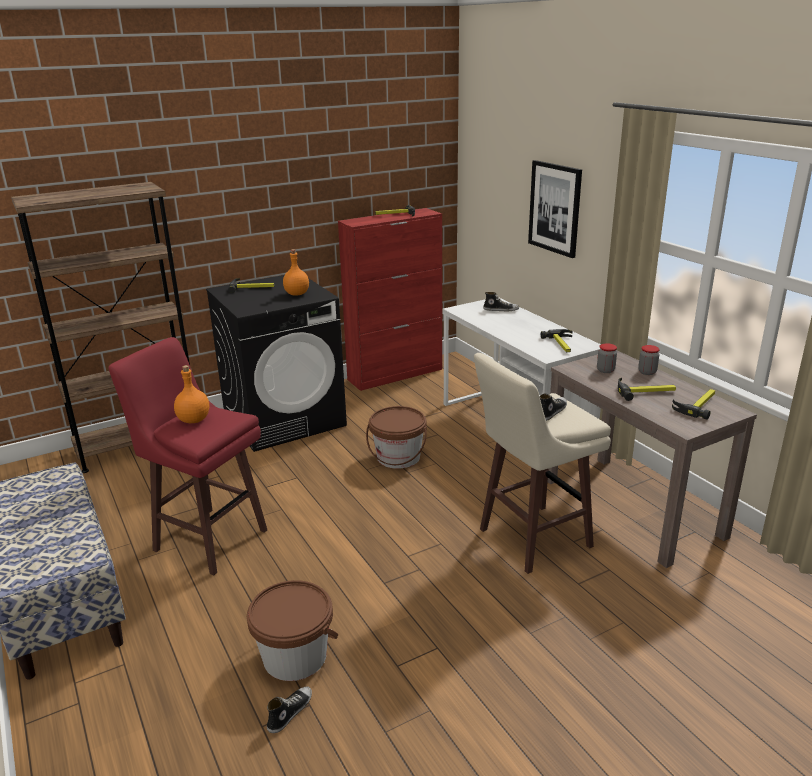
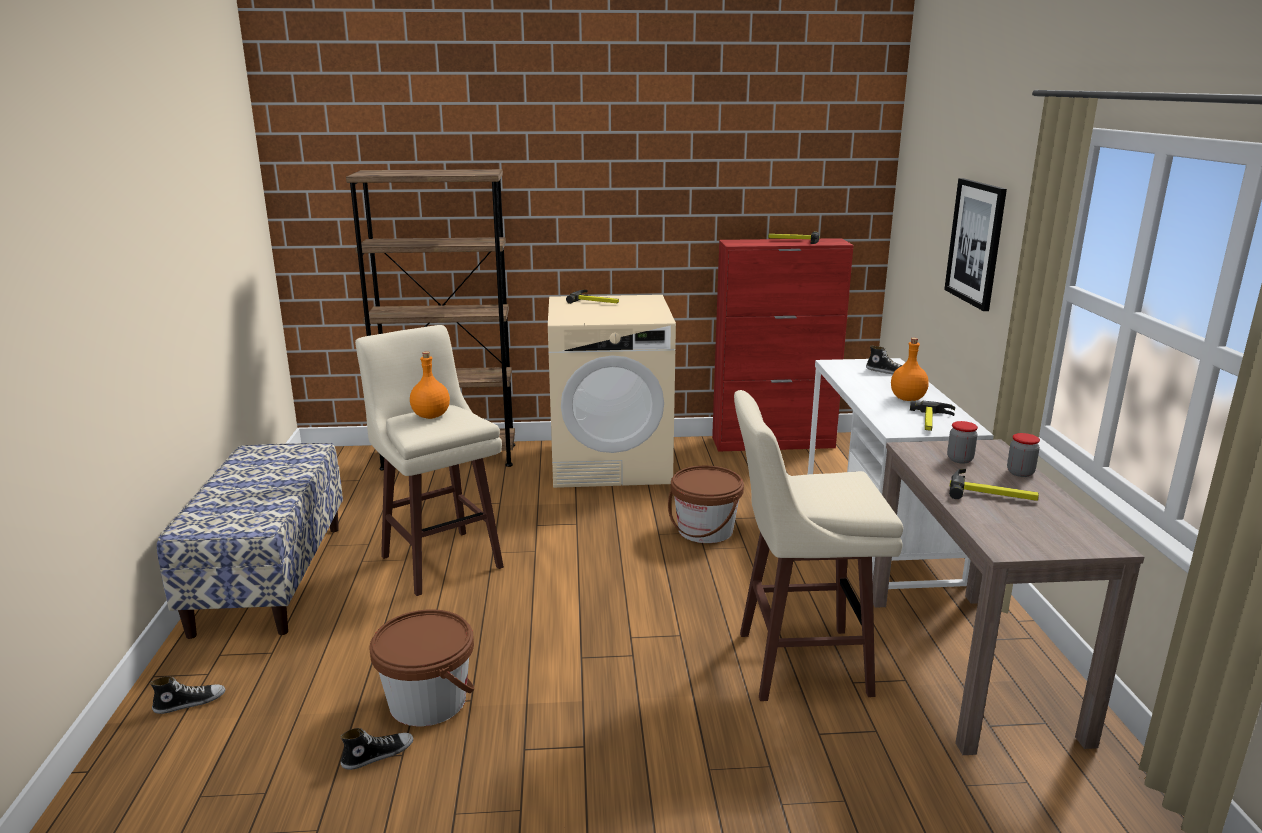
camera: 25 degrees right, 5 degrees down
red stool [108,337,267,575] -> beige stool [355,325,504,596]
black washing machine [206,275,347,452] -> beige washing machine [548,295,676,488]
orange bottle [283,249,309,296] -> orange bottle moved to [891,338,929,401]
shoe [540,393,567,421] -> shoe moved to [150,676,226,714]
hammer [672,389,715,420] -> none

